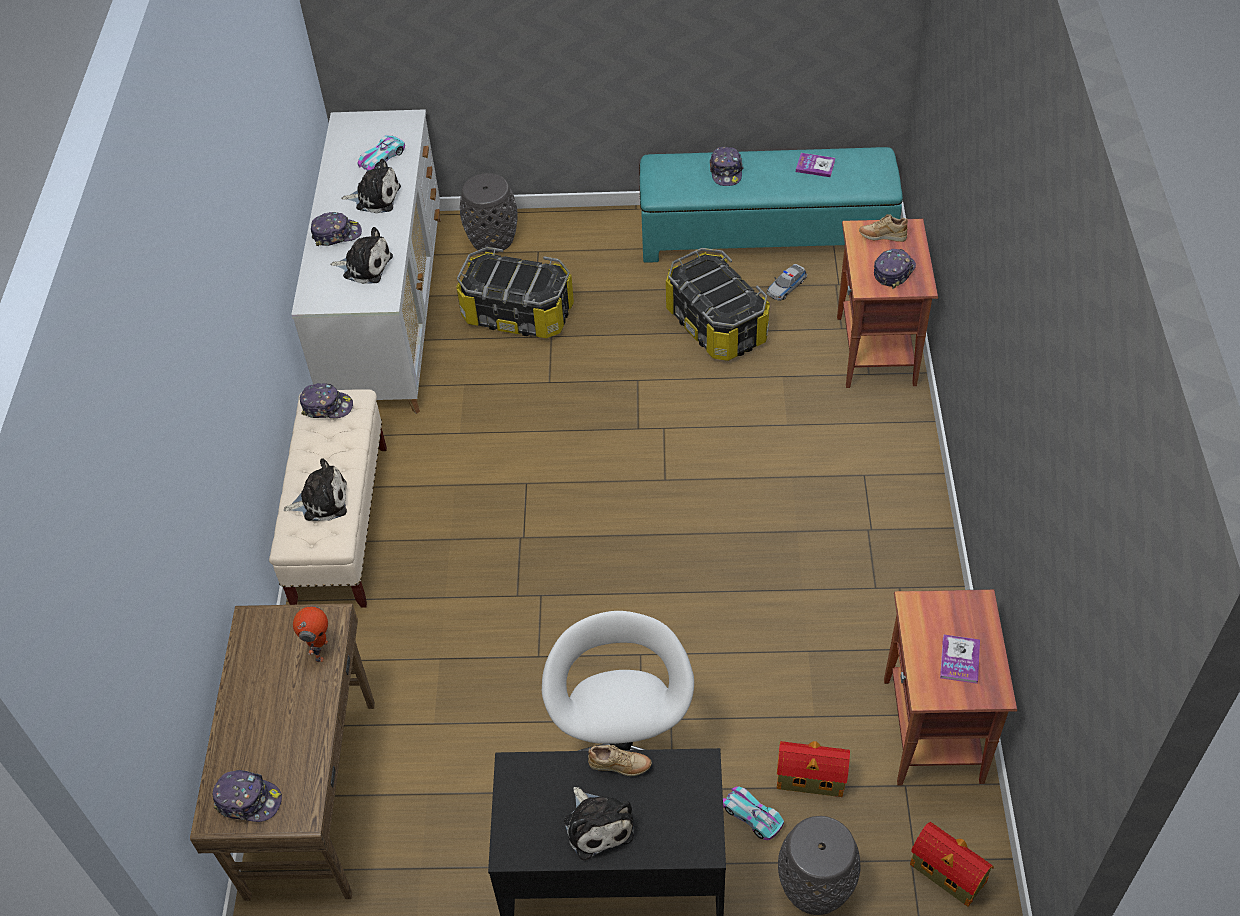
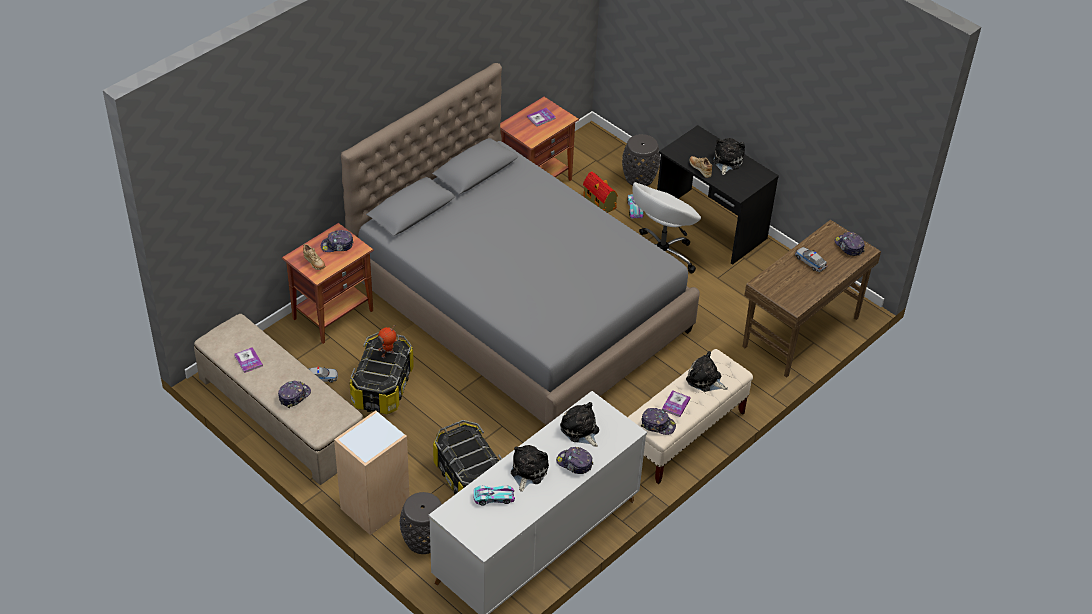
camera: 140 degrees left, 5 degrees down
toy robot [293,606,328,662] -> toy robot moved to [378,325,397,358]
cap [300,383,353,418] -> cap turned 150 degrees clockwise [641,408,676,435]
plush toy [341,159,401,214] -> plush toy turned 60 degrees clockwise [511,445,549,492]
turquoise bench [639,147,903,263] -> beige bench [194,314,363,485]
toy house [910,822,994,906] -> none
none -> bookcase [334,410,410,535]
none -> grey bed [341,63,700,425]
none -> book [662,390,691,417]
none -> toy car [795,247,828,272]

